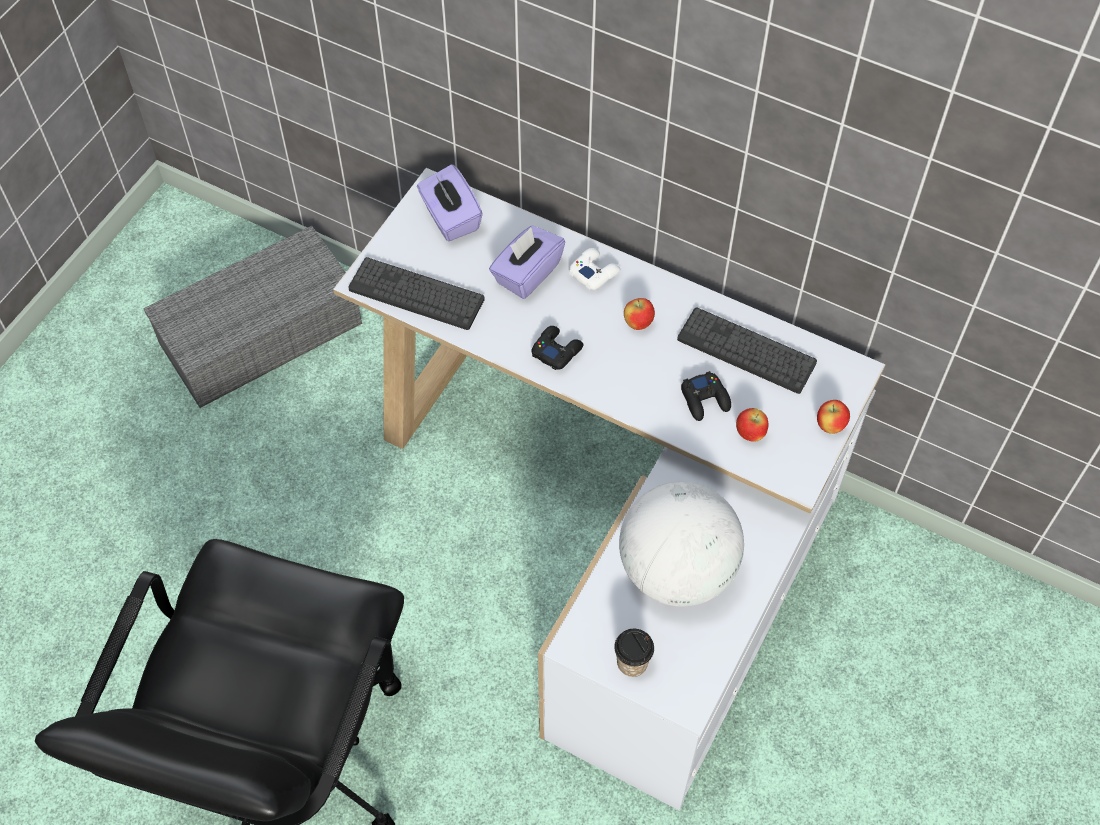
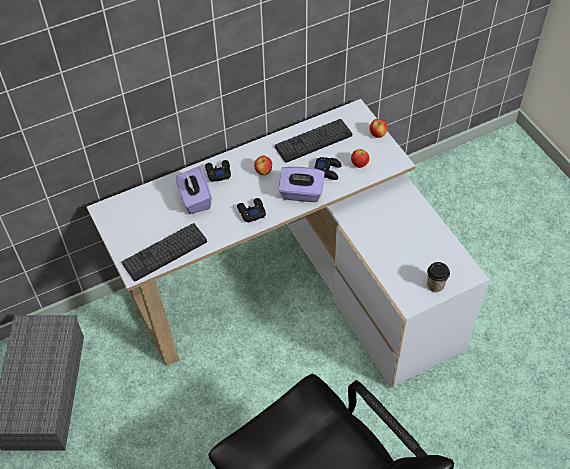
camera: 55 degrees left, 5 degrees down
purple tissue box [417,164,483,241] -> purple tissue box moved to [279,166,325,202]
white game controller [569,248,620,290] -> black game controller [205,160,231,182]
globe [619,482,744,607] -> none

